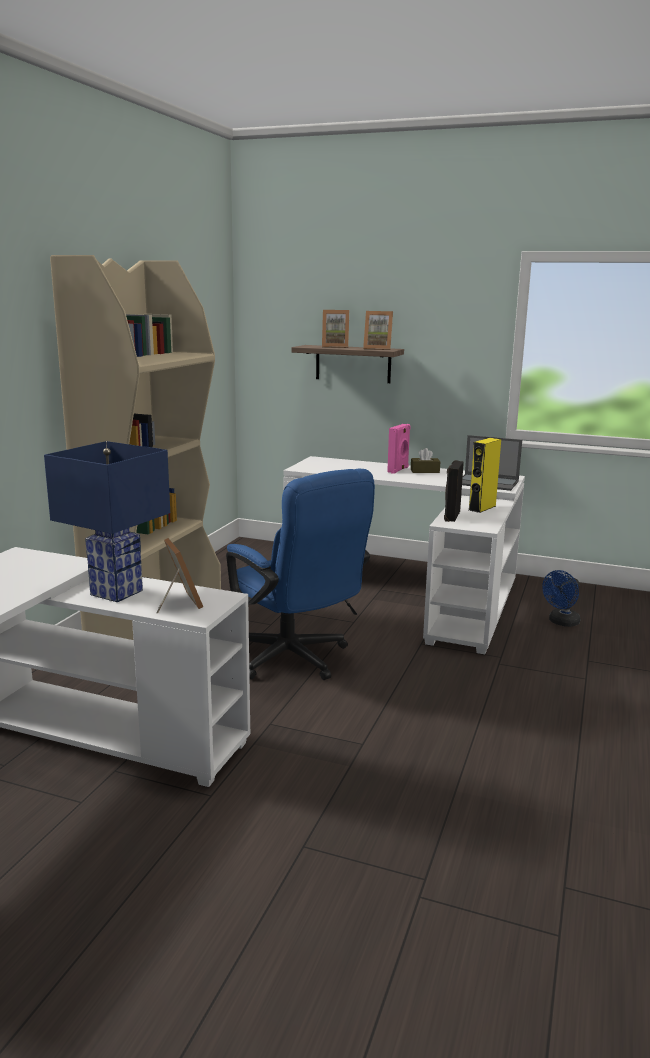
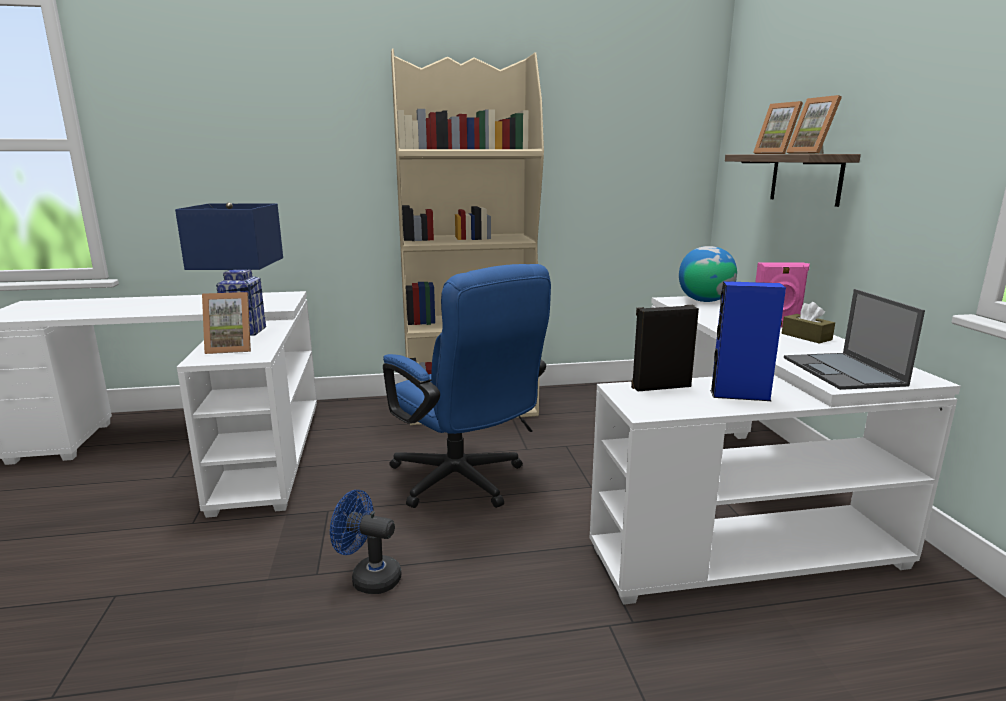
camera: 60 degrees right, 0 degrees up
picture frame [156,538,203,613] -> picture frame turned 45 degrees clockwise [202,292,251,354]
blue office chair [226,469,375,680] -> blue office chair turned 60 degrees counterclockwise [383,264,551,508]
yellow speaker [469,438,501,513] -> blue speaker [710,281,786,401]
blue fan [542,570,580,627] -> blue fan moved to [330,490,401,594]
none -> globe [679,246,737,302]

